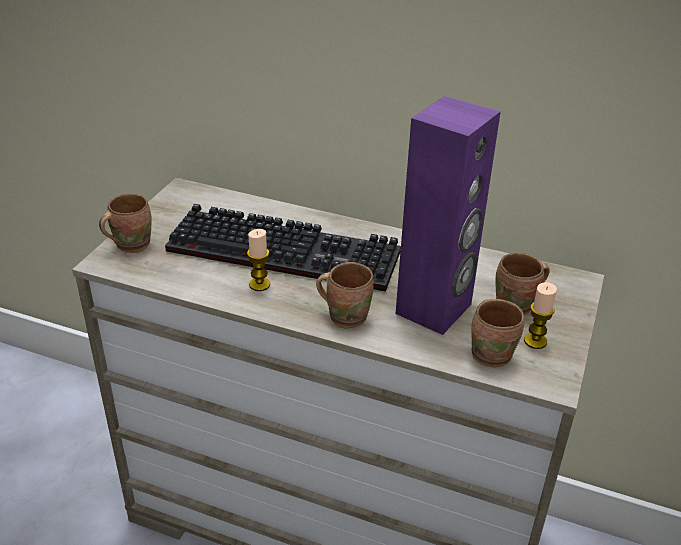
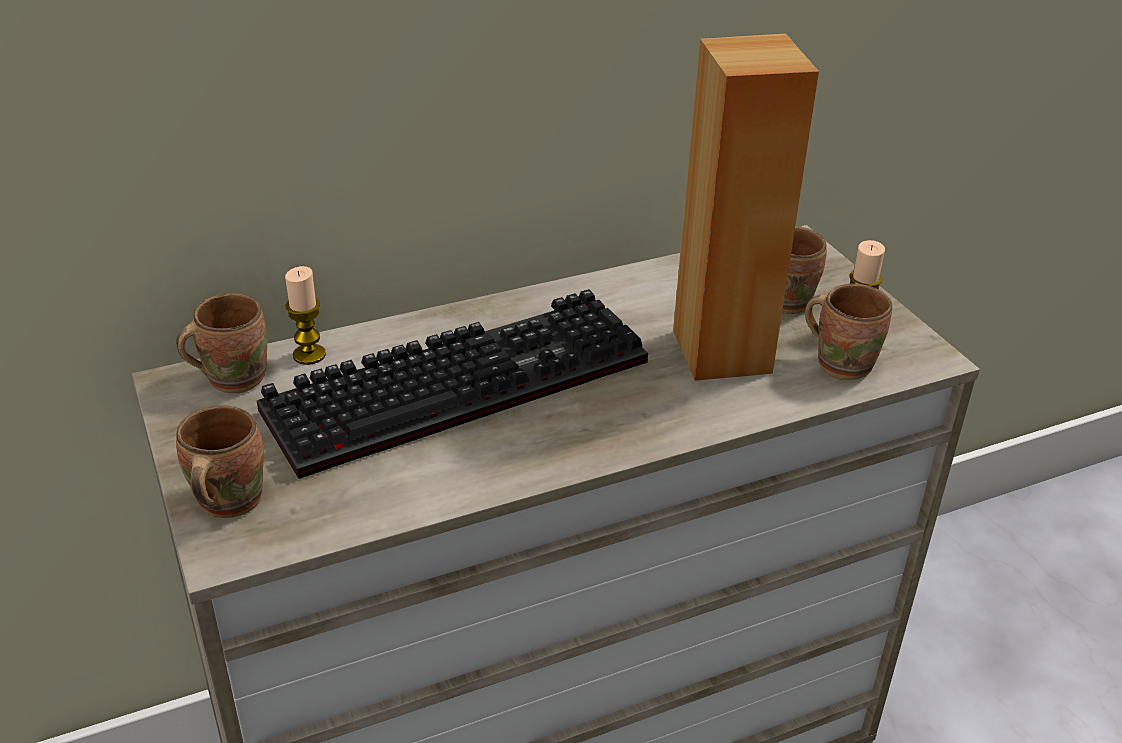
camera: 45 degrees left, 0 degrees up
candle [247,229,270,291] -> candle moved to [285,266,326,365]
brown mug [316,262,374,328] -> brown mug moved to [177,293,267,393]
purple speaker [396,96,501,335] -> brown speaker [673,33,819,381]

